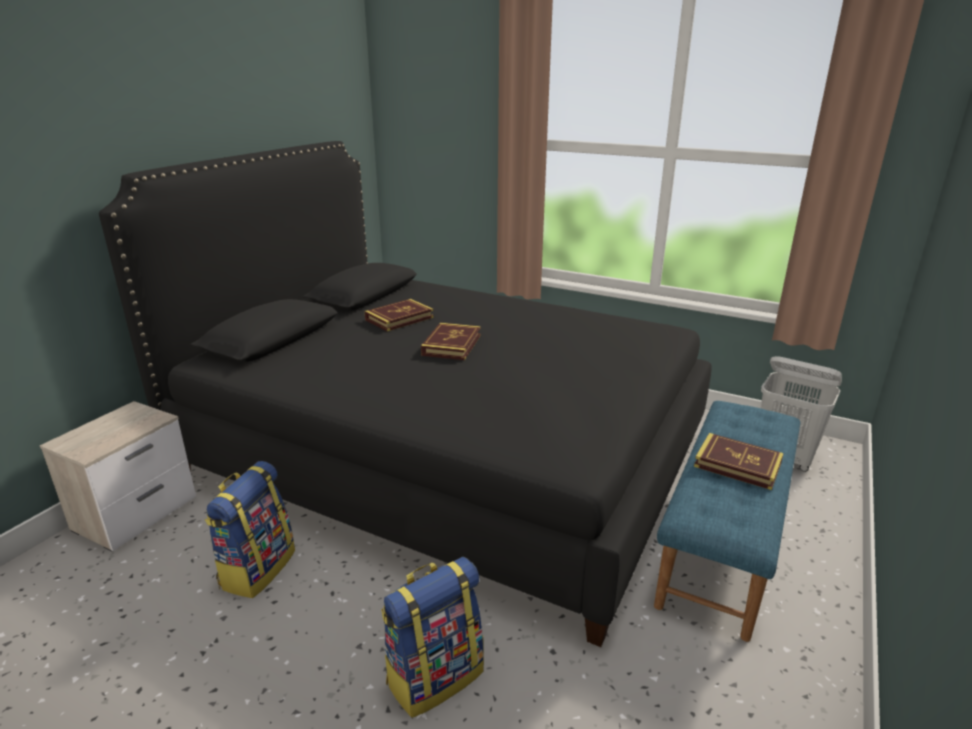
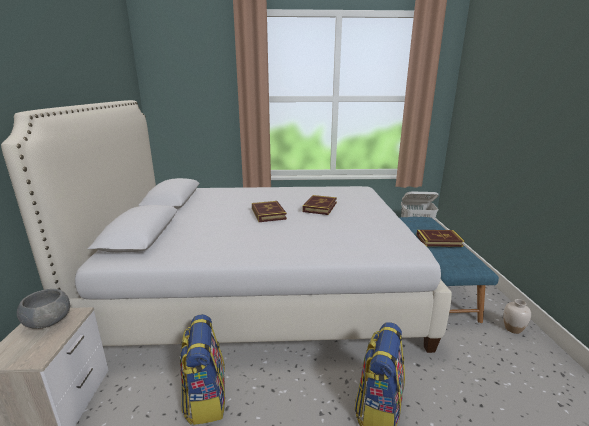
camera: 30 degrees left, 5 degrees down
black bed [99,141,712,647] -> white bed [1,100,452,353]
book [365,299,434,331] -> book moved to [302,195,337,215]
none -> grey bowl [17,289,70,329]
none -> white vase [503,299,531,334]

